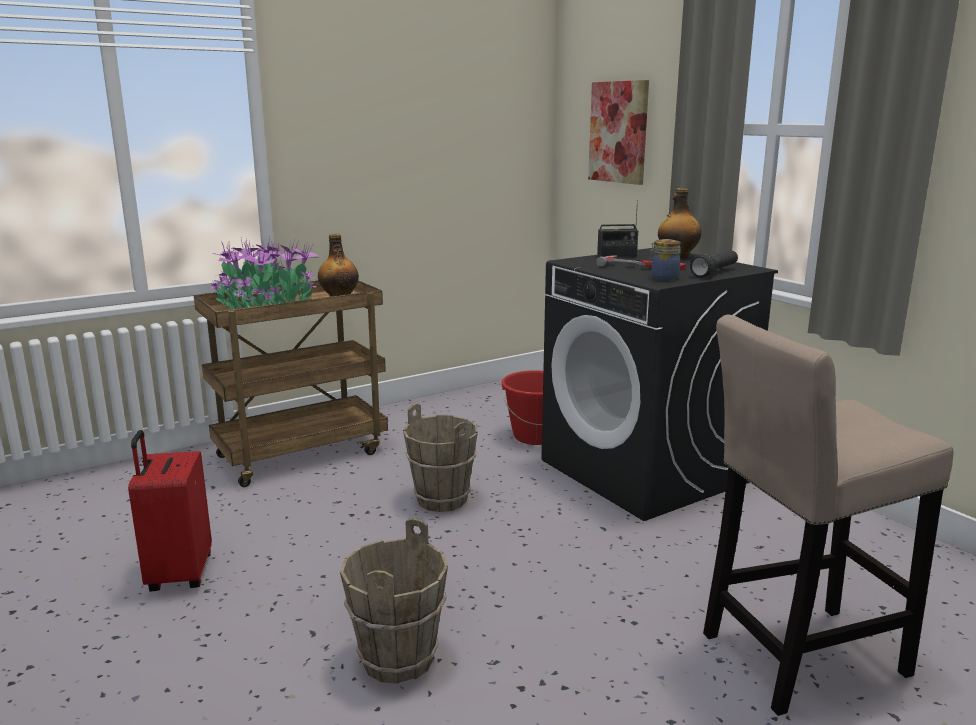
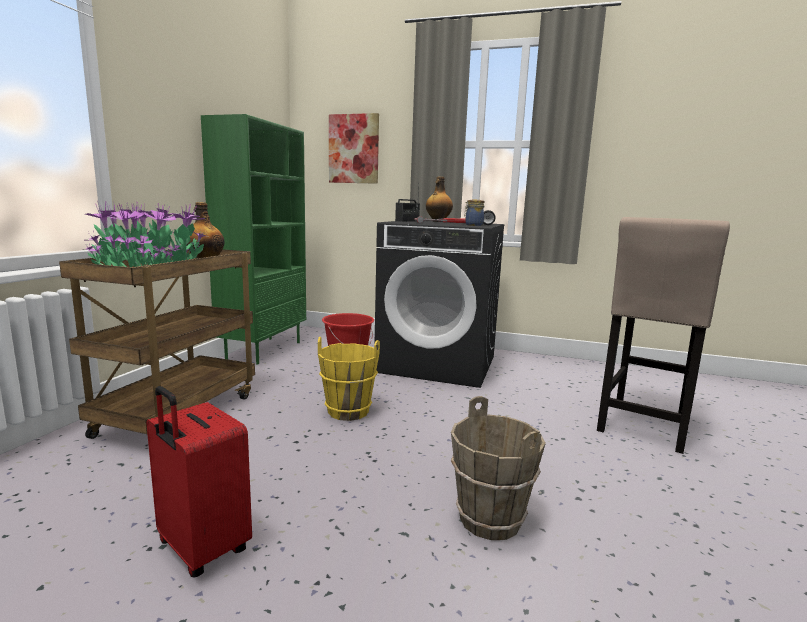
camera: 40 degrees left, 5 degrees down
brown bucket [403,404,478,512] -> yellow bucket [318,337,380,421]
none -> green bookcase [201,114,306,365]

